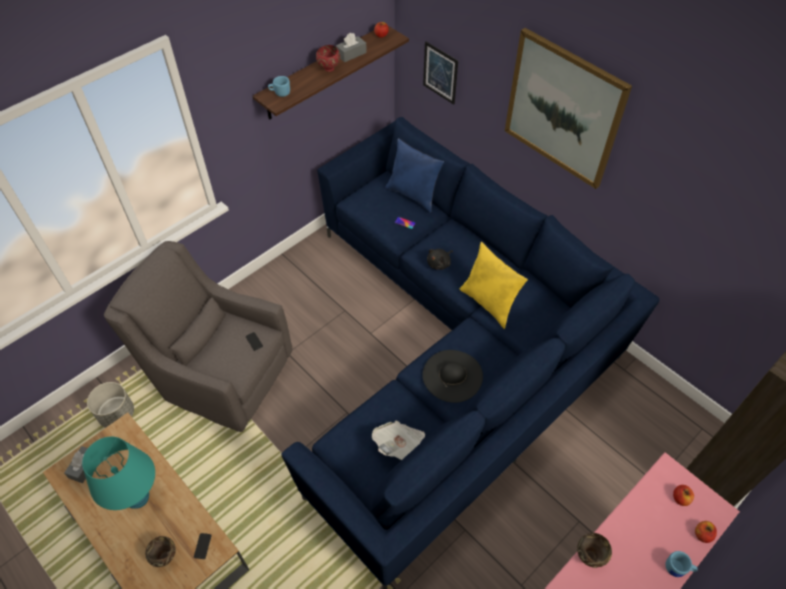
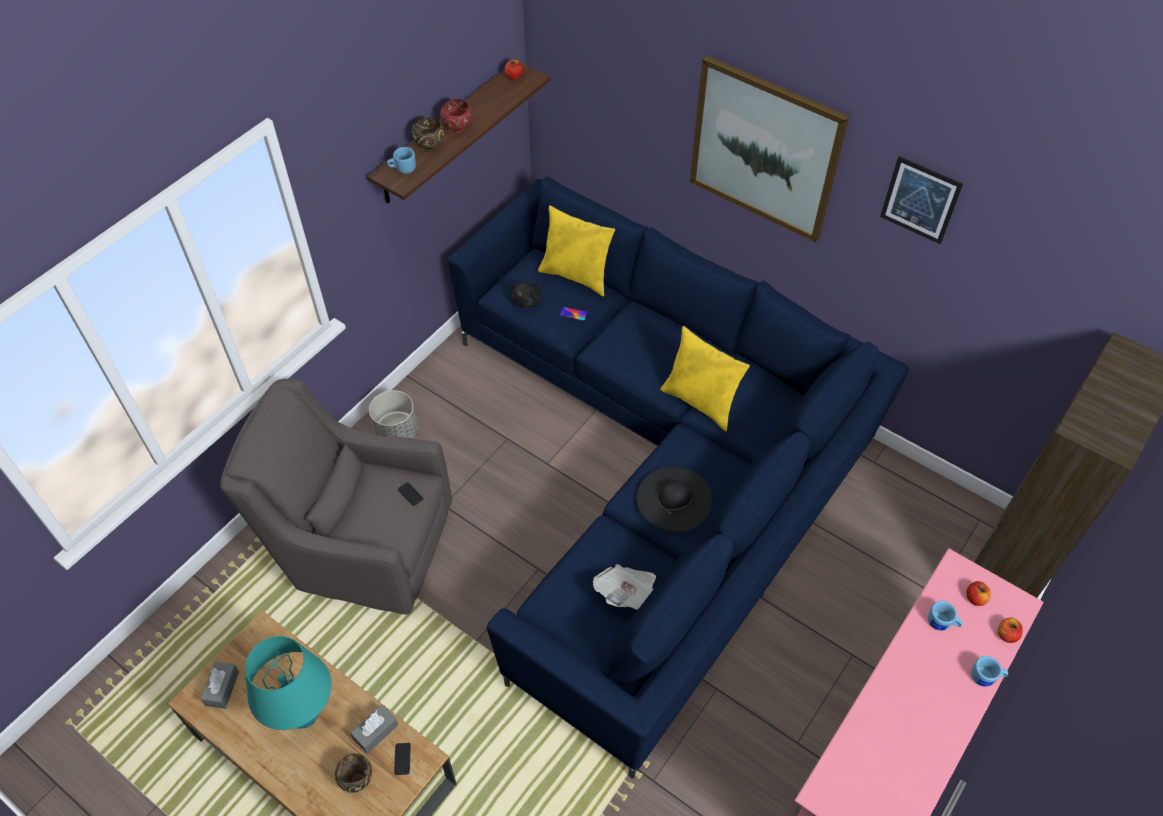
camera: 10 degrees left, 0 degrees up
grey planter [87,382,134,428] -> grey planter moved to [369,390,418,438]
grey tissue box [336,33,367,62] -> grey tissue box moved to [350,704,398,754]
blue pillow [385,138,444,213] -> yellow pillow [538,205,615,296]
picture [423,41,458,105] -> picture moved to [880,156,963,244]
black plush toy [427,249,453,270] -> black plush toy moved to [512,282,543,308]
brown bowl [577,533,612,568] -> brown bowl moved to [412,118,444,152]
none -> blue mug [928,601,963,631]

